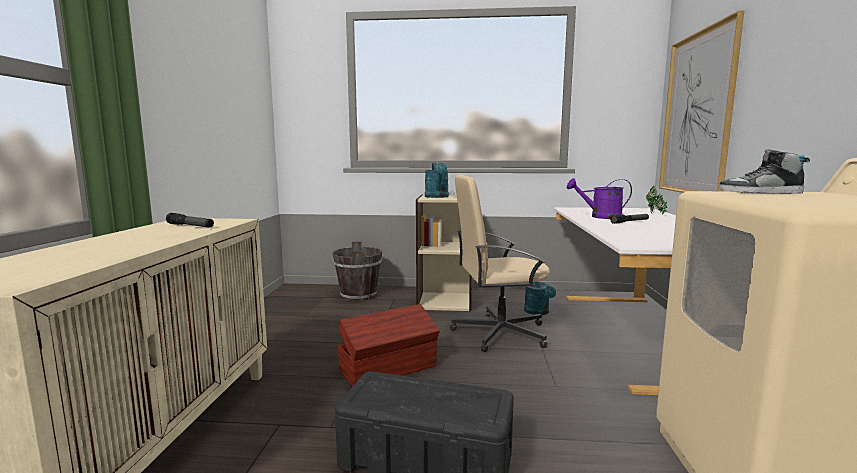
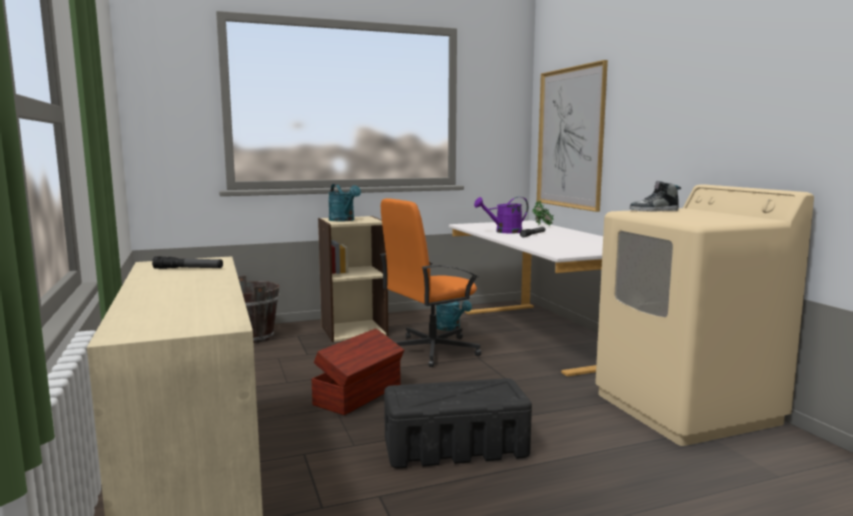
camera: 25 degrees left, 0 degrees up
beige office chair [450,175,550,352] -> orange office chair [380,198,482,367]

